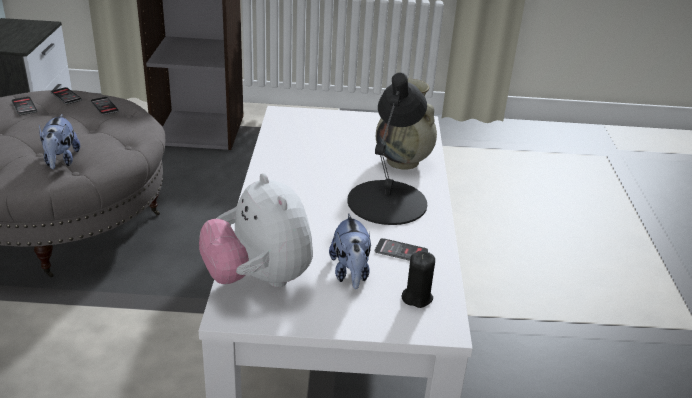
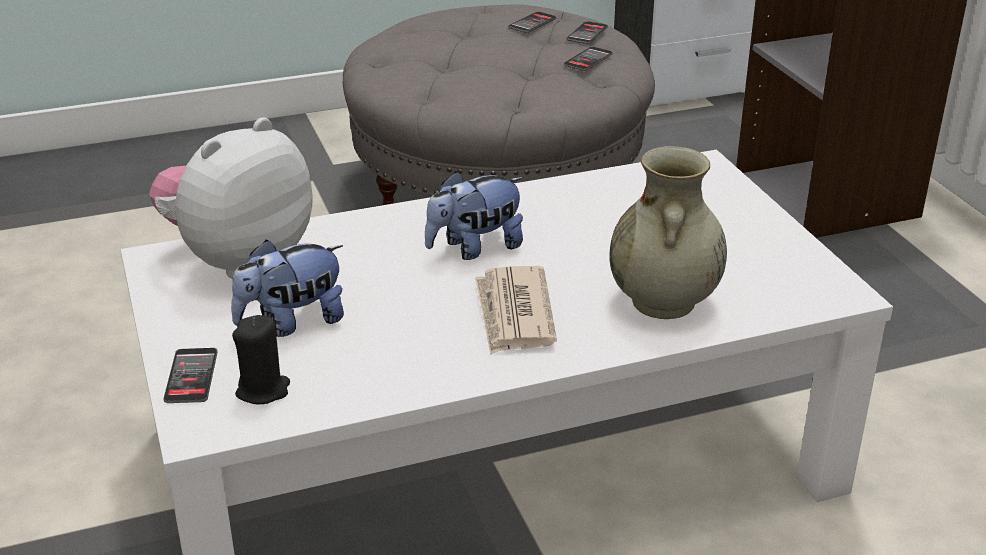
camera: 70 degrees right, 0 degrees up
plush toy [39,114,80,169] -> plush toy moved to [425,171,524,260]
black table lamp [347,72,427,225] -> newspaper [475,266,557,355]
phone [375,238,428,261] -> phone moved to [163,348,217,403]

